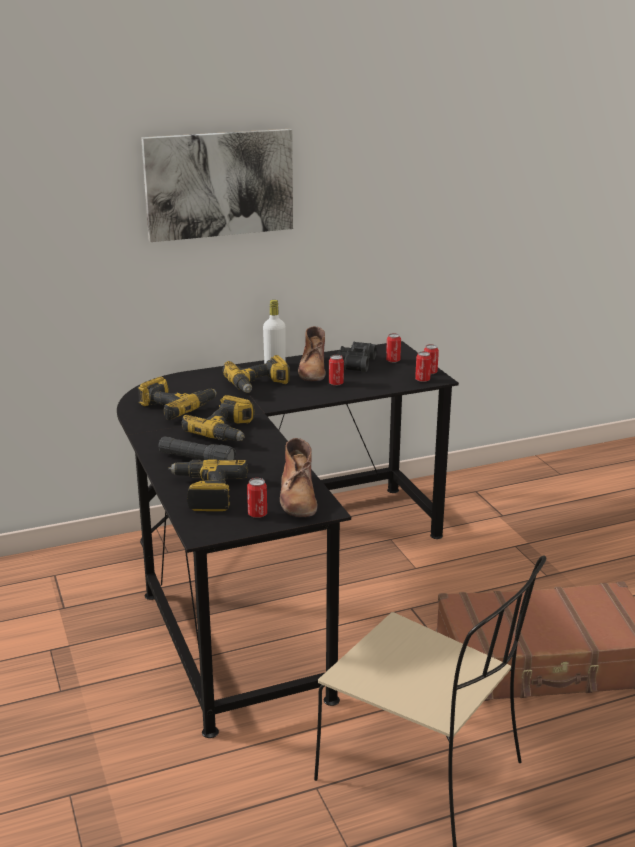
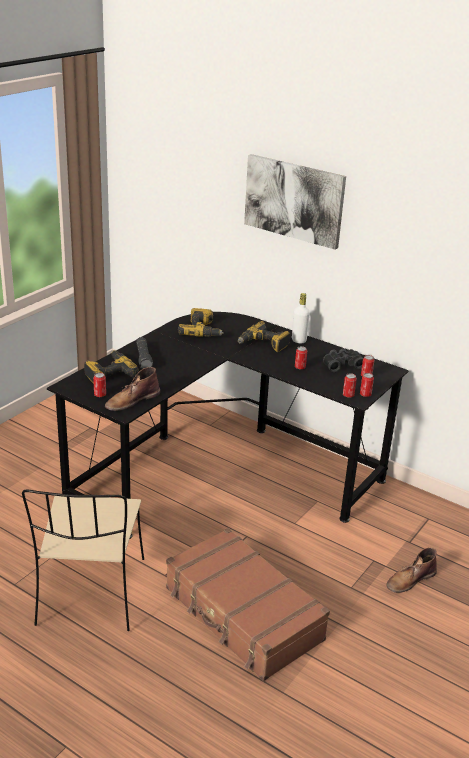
camera: 55 degrees right, 5 degrees up
power drill [182,395,254,441] -> none
brown boot [298,326,326,382] -> brown boot moved to [387,548,437,593]

